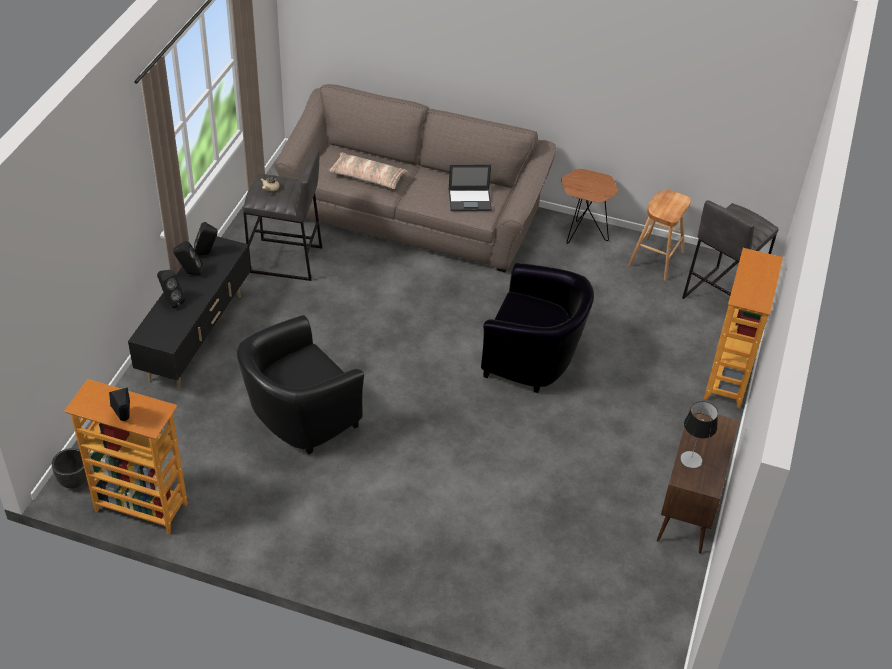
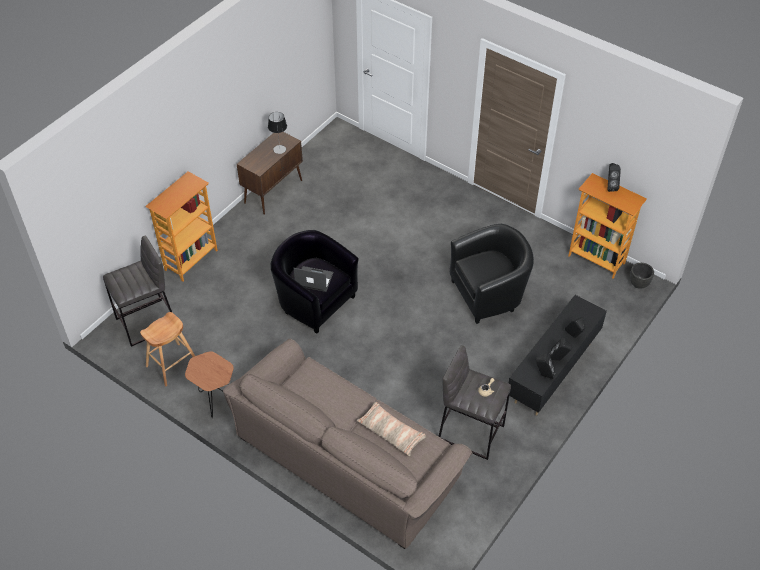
camera: 160 degrees left, 5 degrees up
laptop [449,164,492,211] -> laptop moved to [294,266,334,292]

